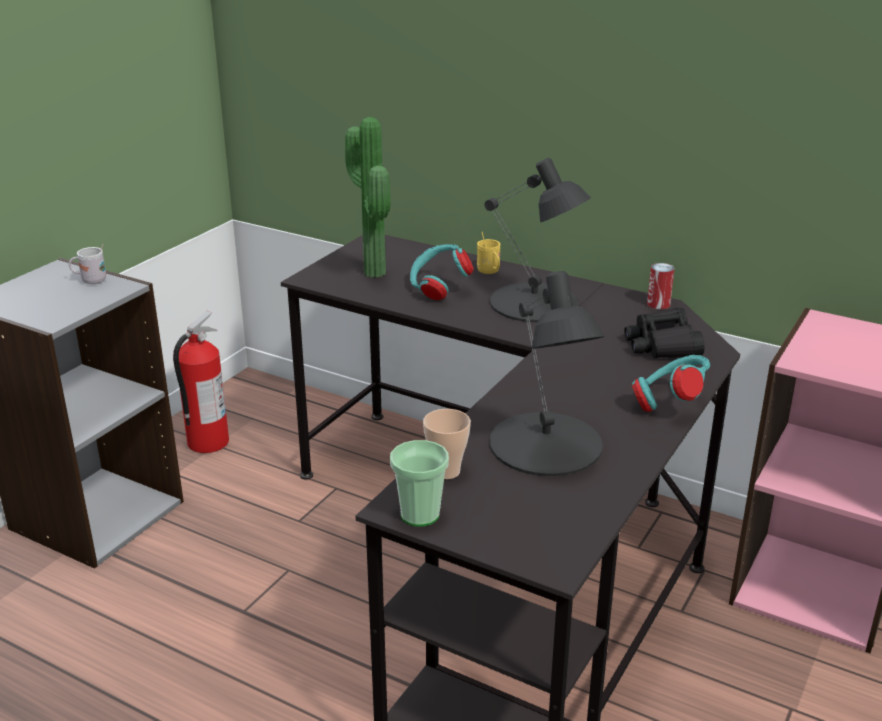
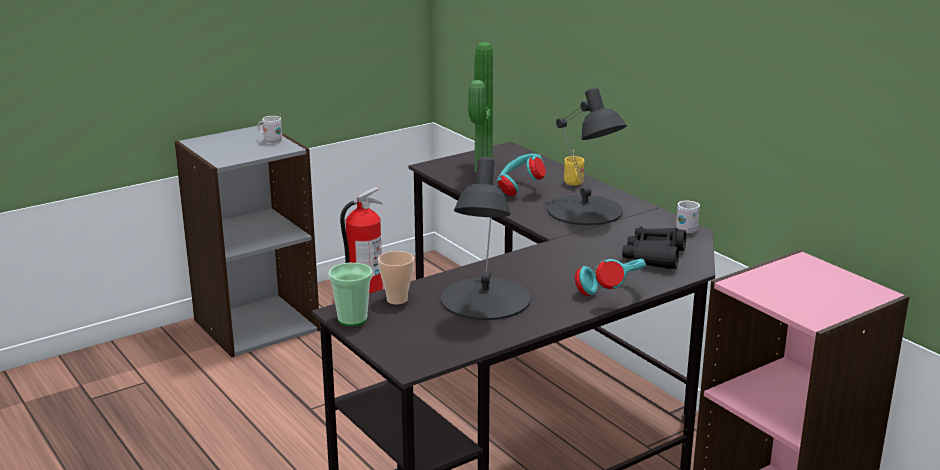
camera: 25 degrees right, 5 degrees down
can [647,263,675,309] -> white mug [676,201,700,233]

